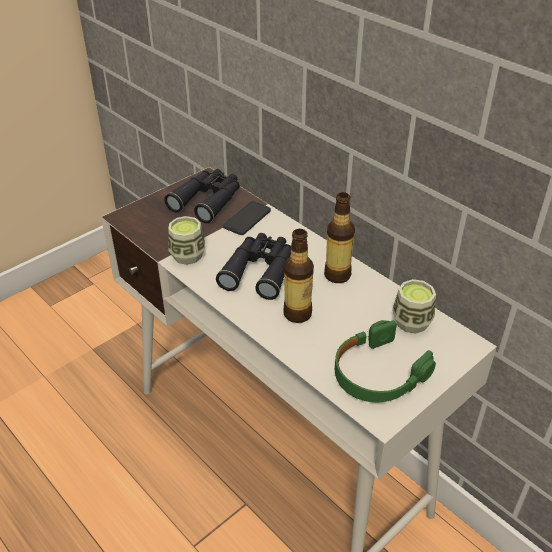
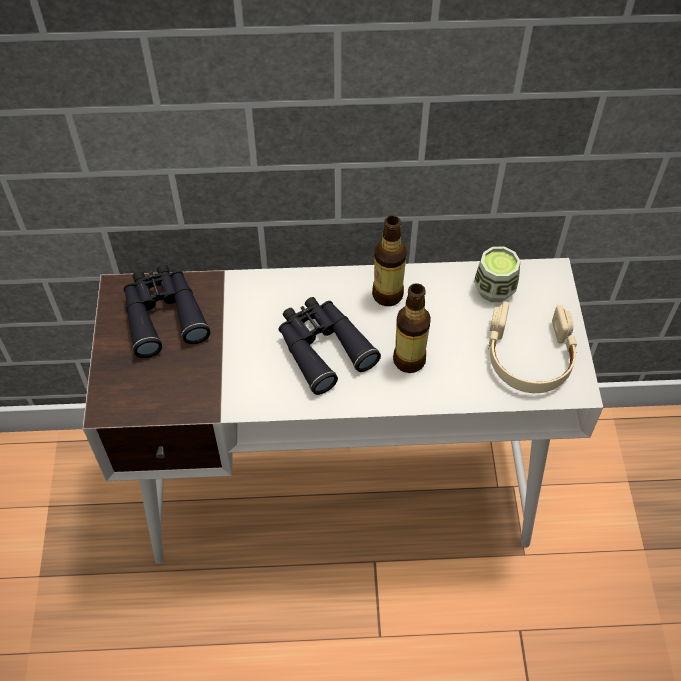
camera: 50 degrees left, 15 degrees up
cup [168,216,205,265] -> none
phone [223,201,271,235] -> none
green headphones [335,320,436,402] -> beige headphones [488,302,577,393]

